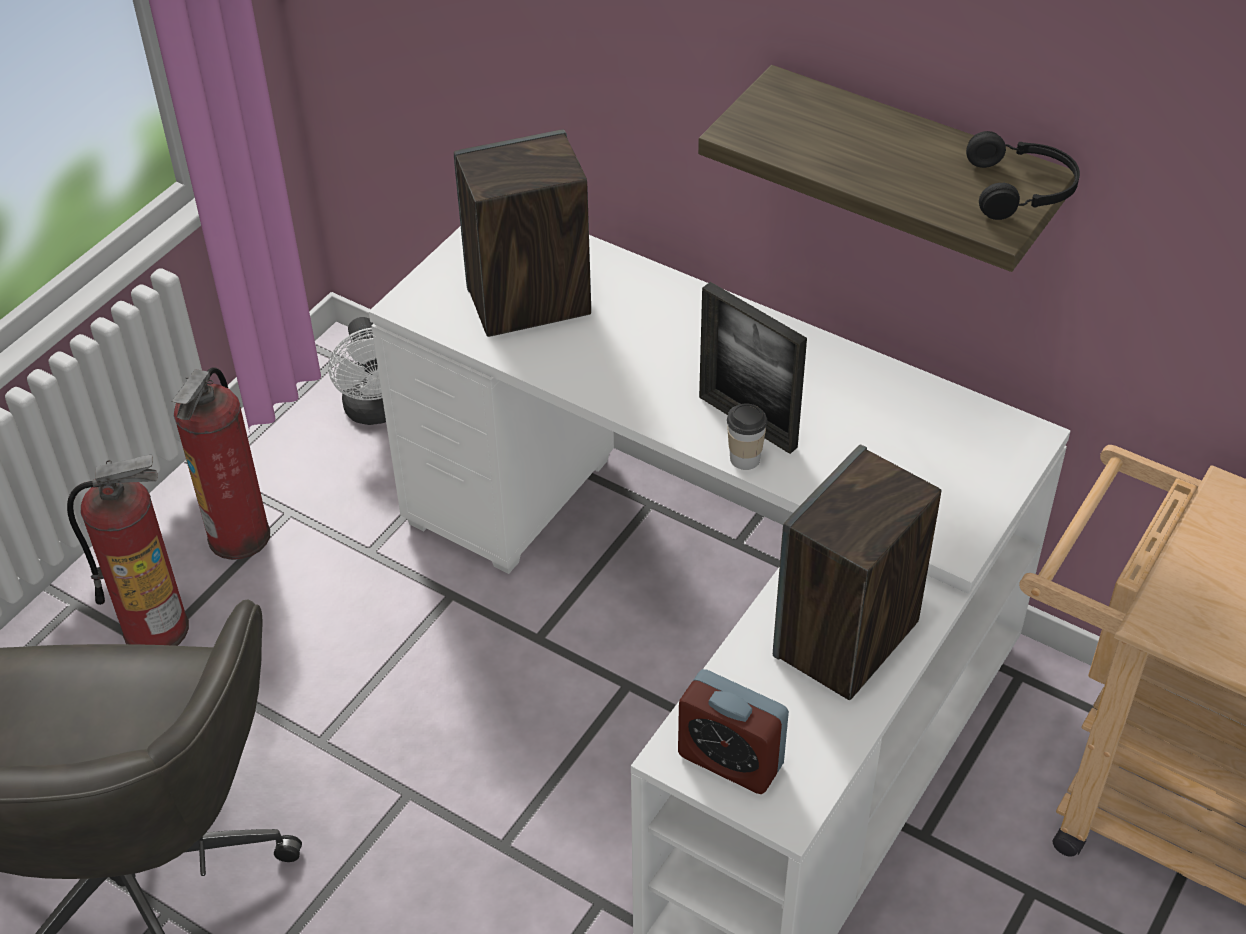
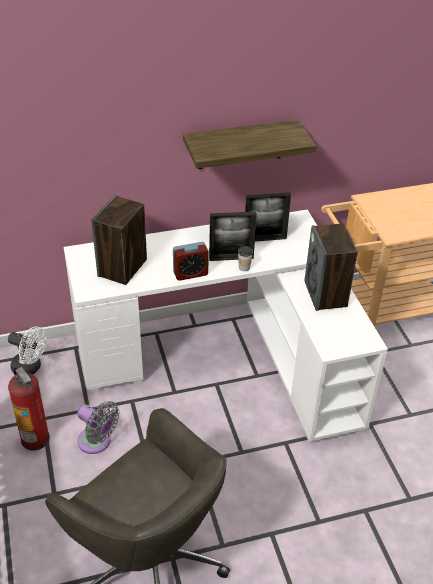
camera: 50 degrees left, 5 degrees down
fire extinguisher [67,454,189,646] -> none
alarm clock [678,669,789,794] -> alarm clock moved to [173,242,209,281]
black headphones [966,131,1080,220] -> none
none -> grey fan [77,401,120,454]
none -> picture frame [245,192,291,242]

